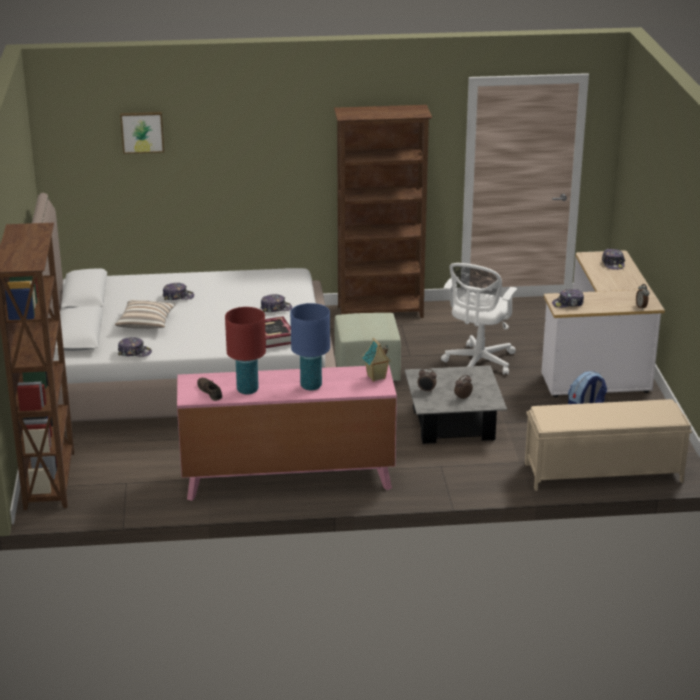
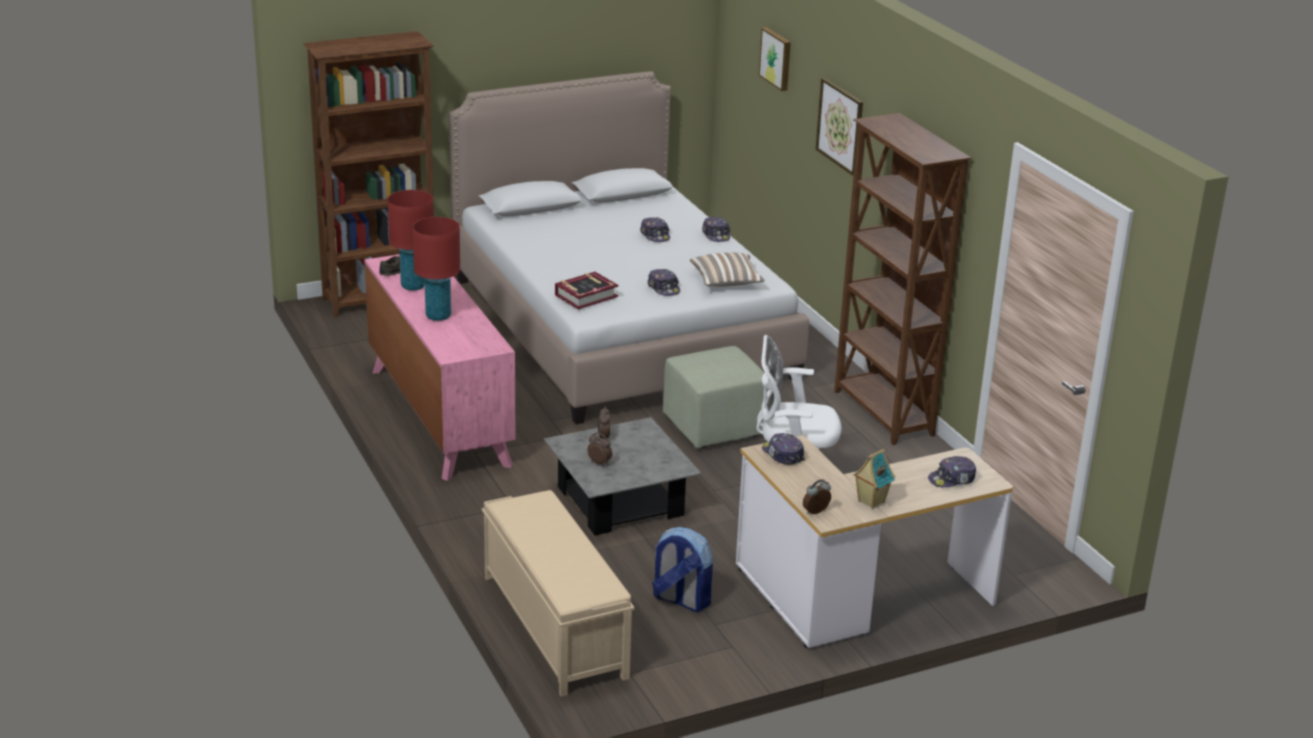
camera: 70 degrees right, 0 degrees up
pillow [115,300,176,329] -> pillow moved to [690,252,765,287]
cap [118,337,152,357] -> cap moved to [702,217,731,242]
blue table lamp [290,303,330,390] -> red table lamp [412,217,460,321]
toy house [362,338,391,382] -> toy house moved to [853,449,896,509]
none -> picture [816,78,863,176]

